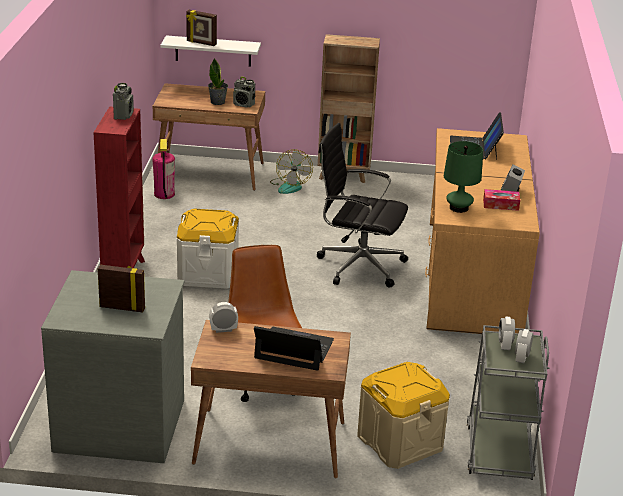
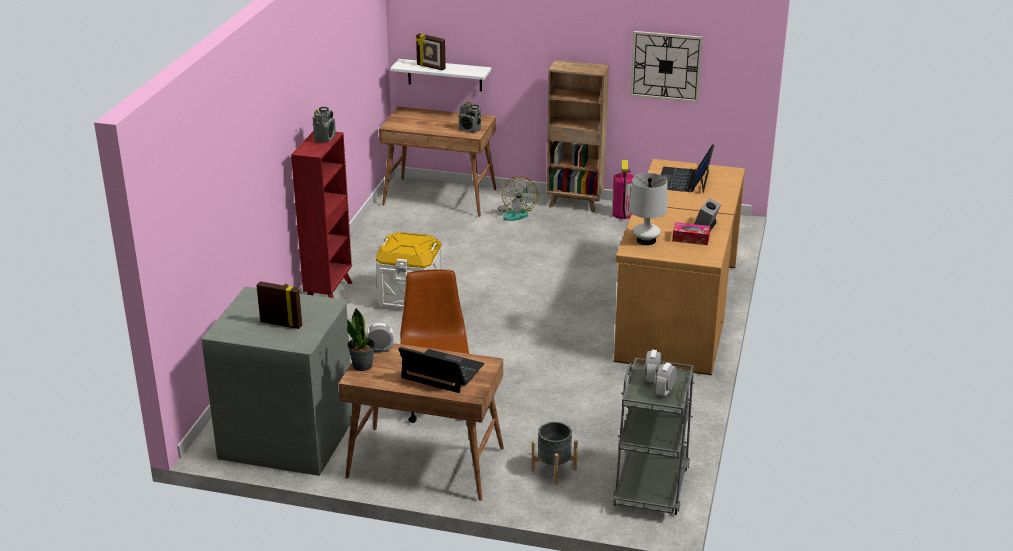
camera: 10 degrees right, 0 degrees up
fire extinguisher [152,139,175,199] -> fire extinguisher moved to [612,159,634,219]
potted plant [208,58,228,105] -> potted plant moved to [347,308,375,371]
black office chair [317,123,408,288] -> none
beige storage box [357,362,450,469] -> grey planter [531,422,578,484]
green table lamp [444,141,483,213] -> white table lamp [629,173,667,245]
none -> wall clock [630,31,703,103]

